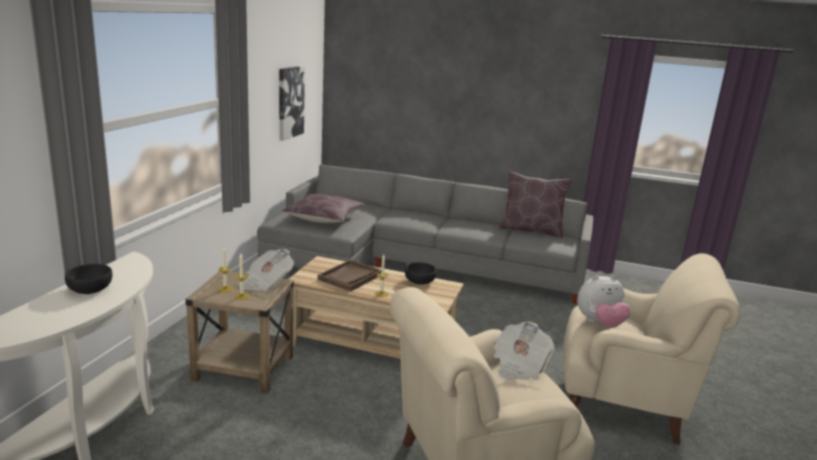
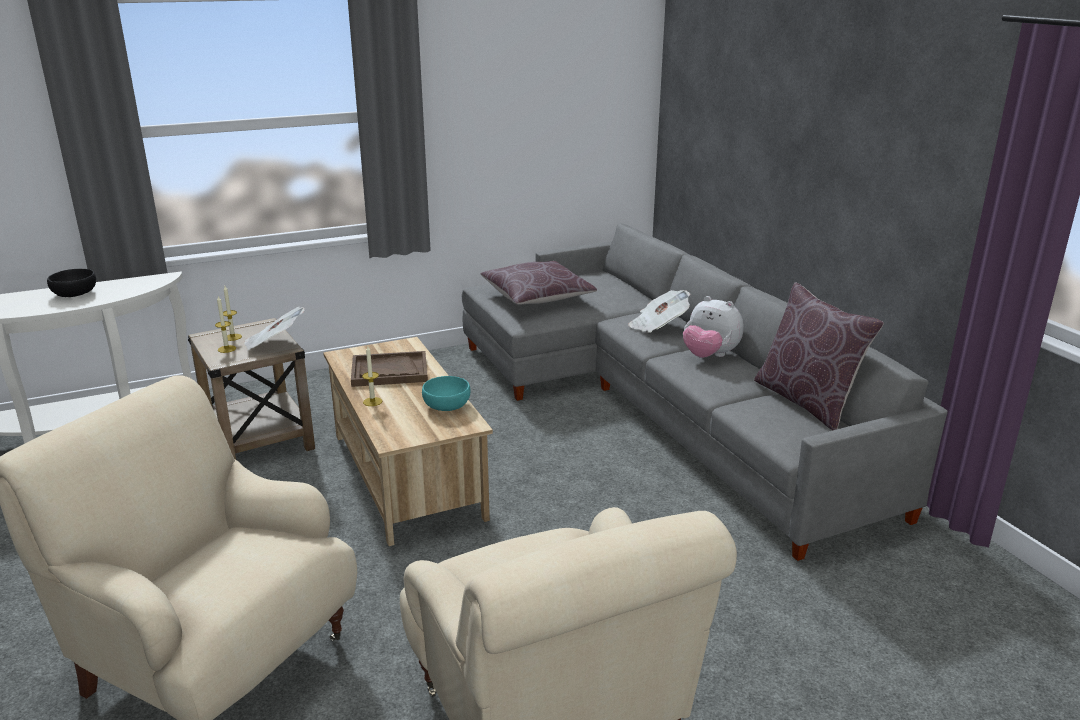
camera: 50 degrees right, 5 degrees up
picture [279,66,305,141] -> none
black bowl [405,262,437,285] -> turquoise bowl [422,376,470,411]
newspaper [494,321,555,380] -> newspaper moved to [629,290,691,333]
plush toy [577,275,630,328] -> plush toy moved to [683,296,744,358]

